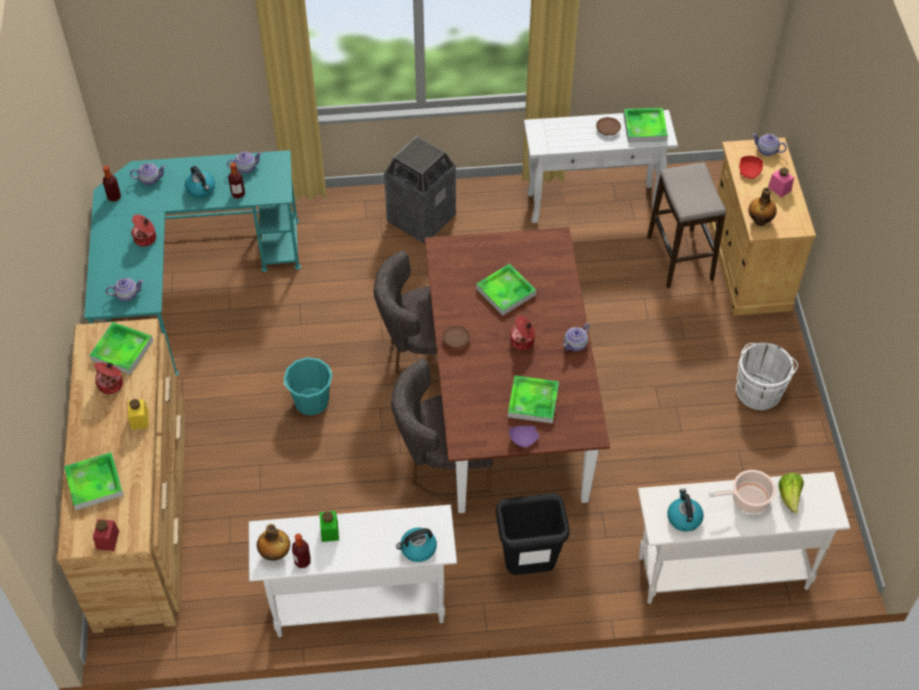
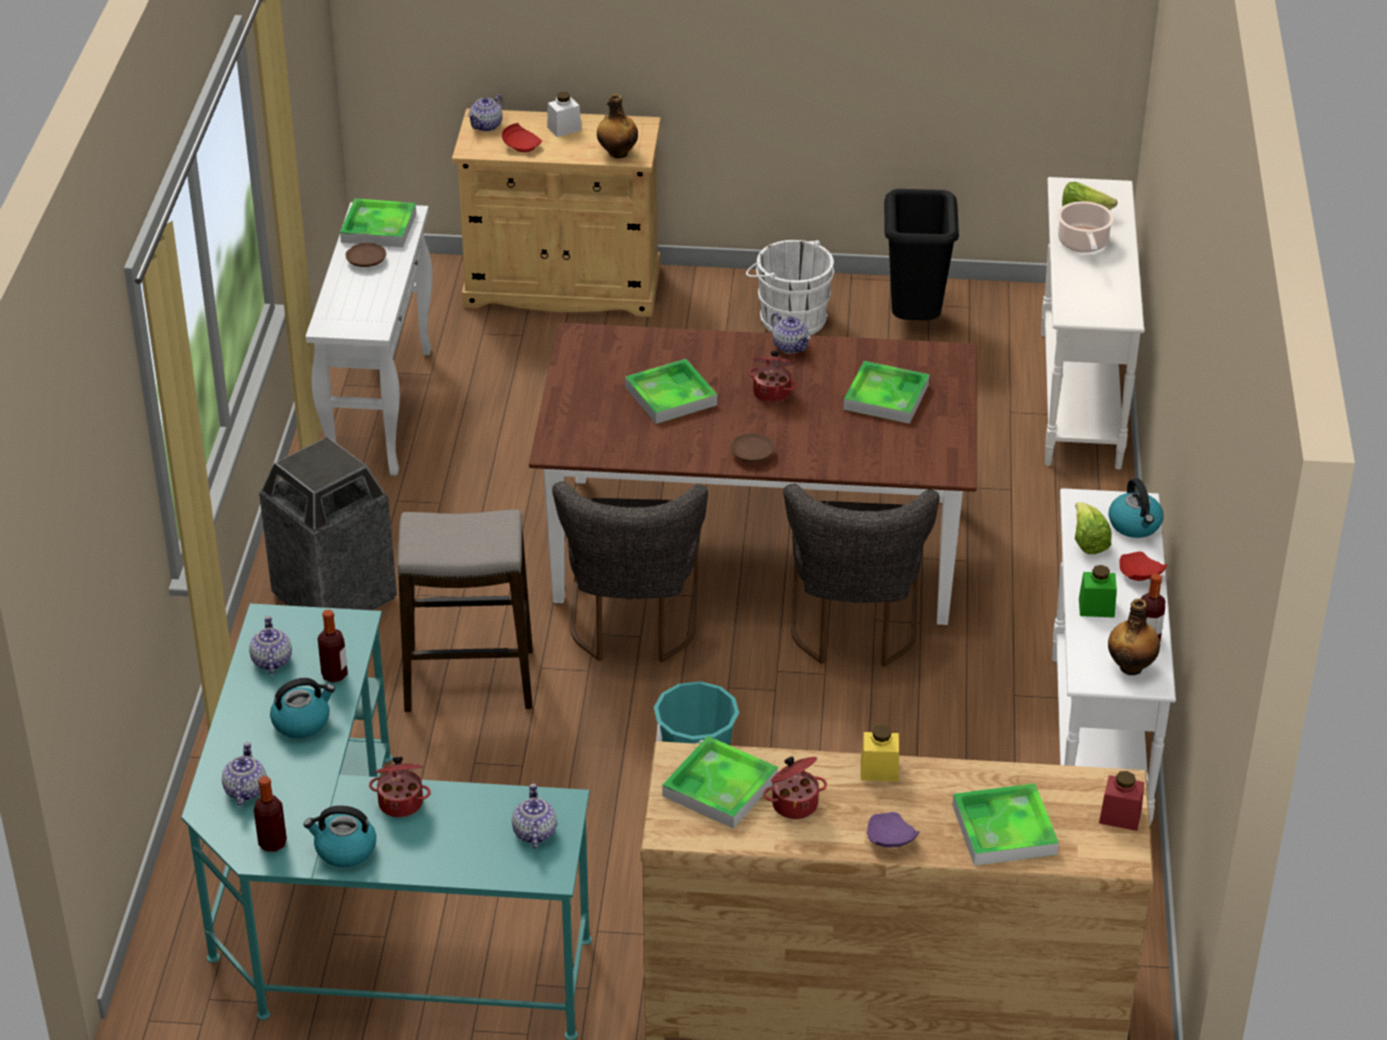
camera: 80 degrees left, 15 degrees down
black trash can [496,493,570,575] -> black trash can moved to [884,189,959,320]
purple plate [509,426,539,448] -> purple plate moved to [867,812,920,848]
stool [647,163,726,288] -> stool moved to [397,510,533,712]
kettle [667,488,704,532] -> kettle moved to [303,806,376,868]
pink jar [768,168,794,198] -> white jar [547,92,581,137]
none -> lettuce [1075,502,1112,554]
none -> red plate [1119,552,1167,581]

